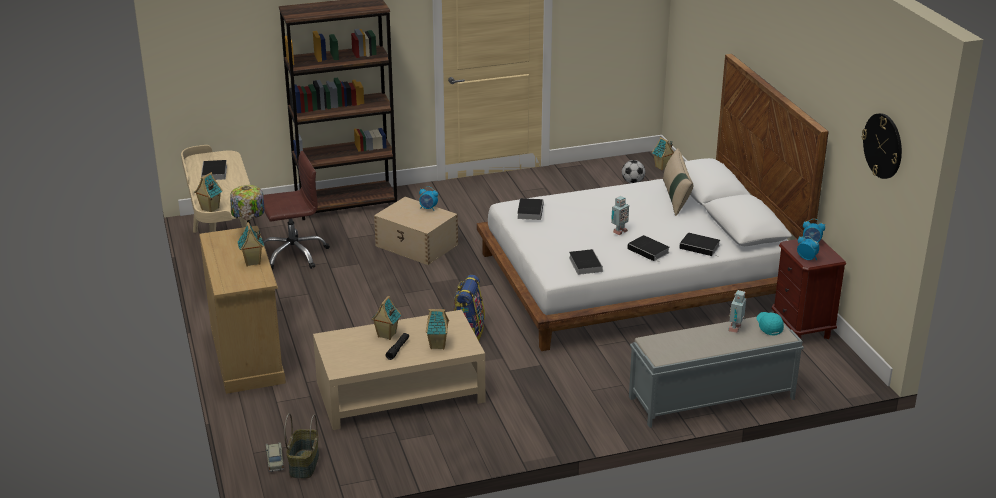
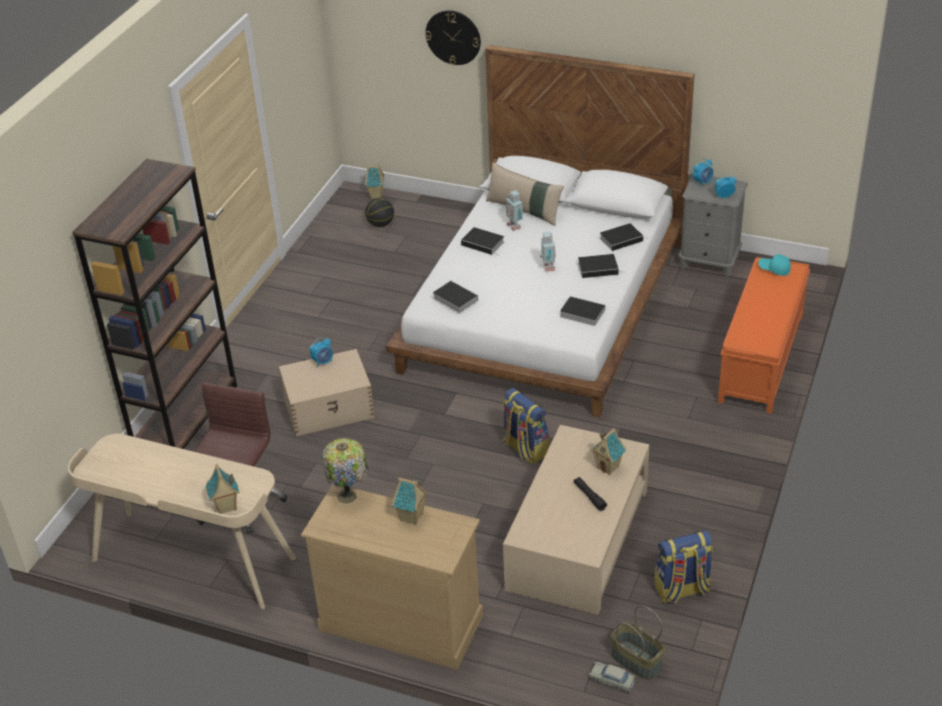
camera: 50 degrees left, 10 degrees up
book [201,160,227,180] -> book moved to [461,227,504,256]
toy house [371,295,401,340] -> none
football [622,160,645,183] -> basketball [365,198,394,227]
grey bench [629,317,804,428] -> orange bench [718,257,810,414]
toy robot [728,290,746,333] -> toy robot moved to [506,190,523,231]
brown nightstand [772,239,846,339] -> grey nightstand [678,174,748,277]
wall clock [862,113,902,179] -> wall clock moved to [425,10,481,65]
none -> backpack [654,530,713,603]

